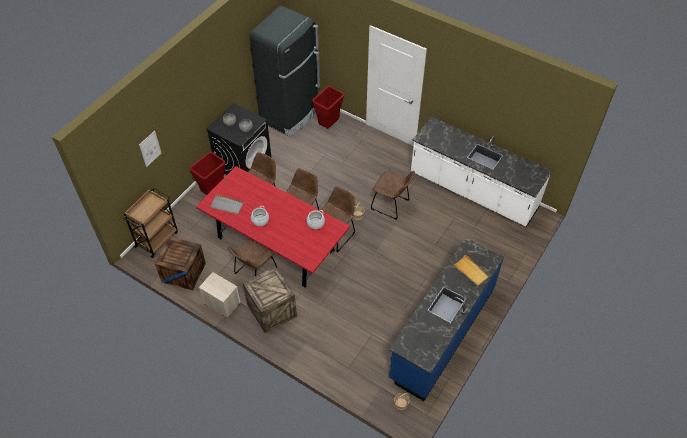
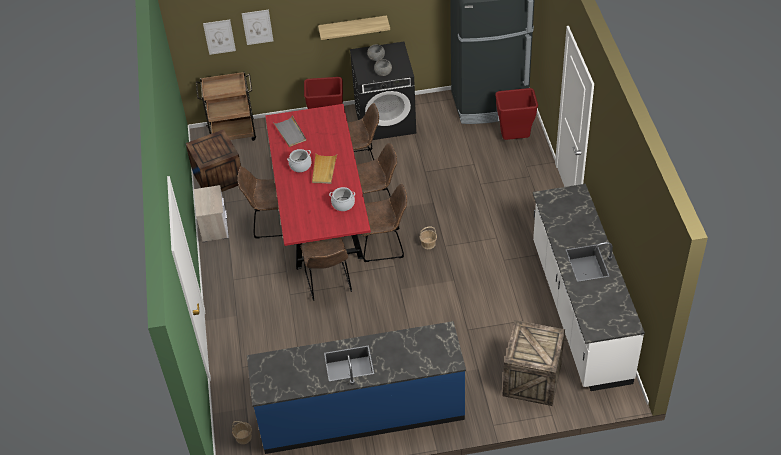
camera: 50 degrees right, 5 degrees down
crate [243,266,297,333] -> crate moved to [503,320,565,406]
brown chair [371,171,415,220] -> brown chair moved to [301,237,352,301]
beige tray [454,254,489,286] -> beige tray moved to [312,154,337,184]
none -> picture [203,20,236,55]
none -> shelf [318,15,390,40]

